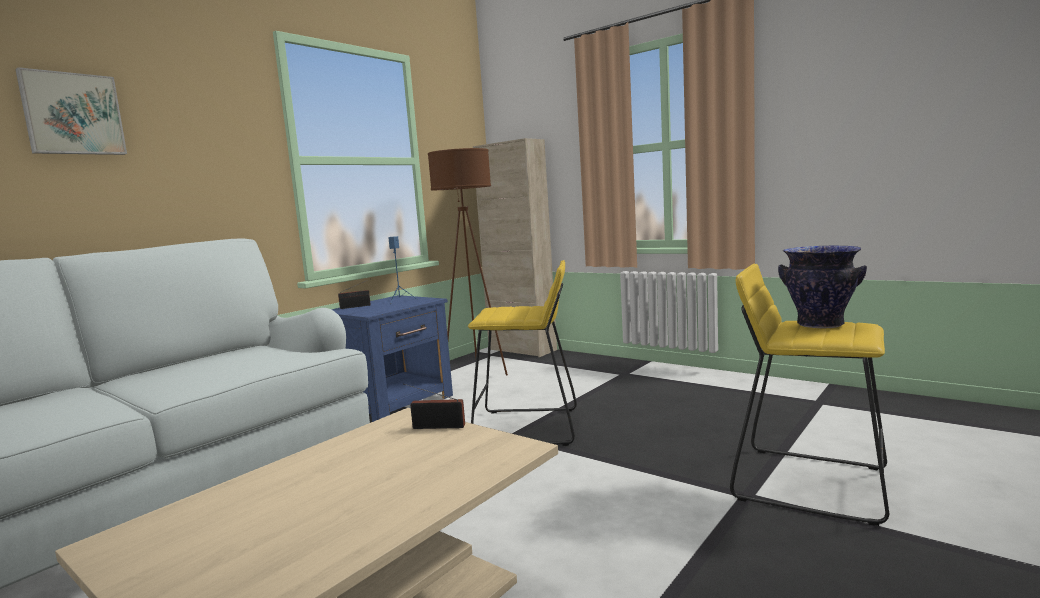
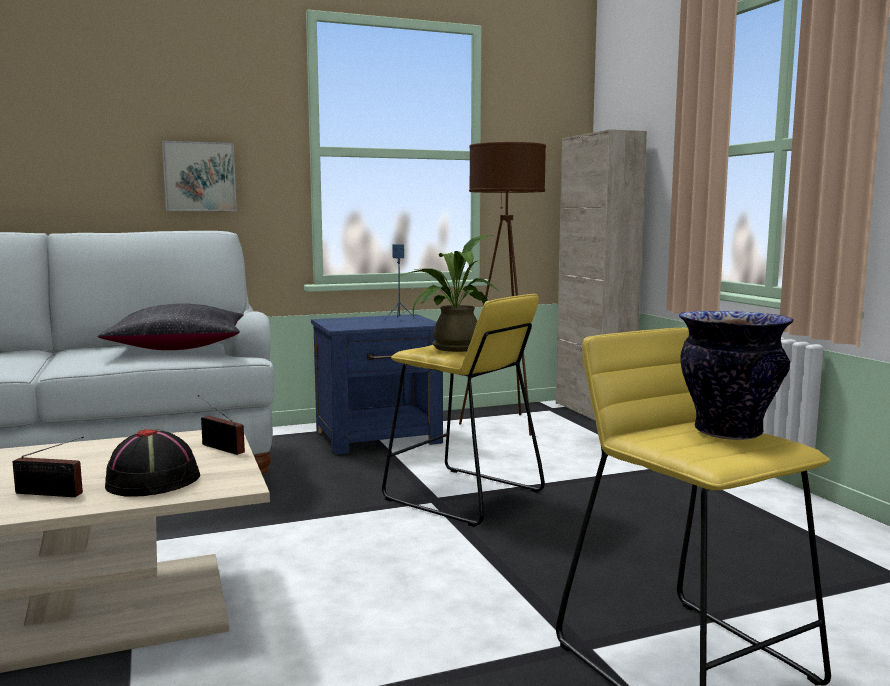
camera: 30 degrees right, 0 degrees up
picture [15,67,127,155] -> picture moved to [162,141,237,211]
radio [338,278,371,309] -> radio moved to [13,436,84,497]
none -> black pillow [98,304,244,350]
none -> black hat [105,429,200,497]
none -> potted plant [399,235,497,352]

